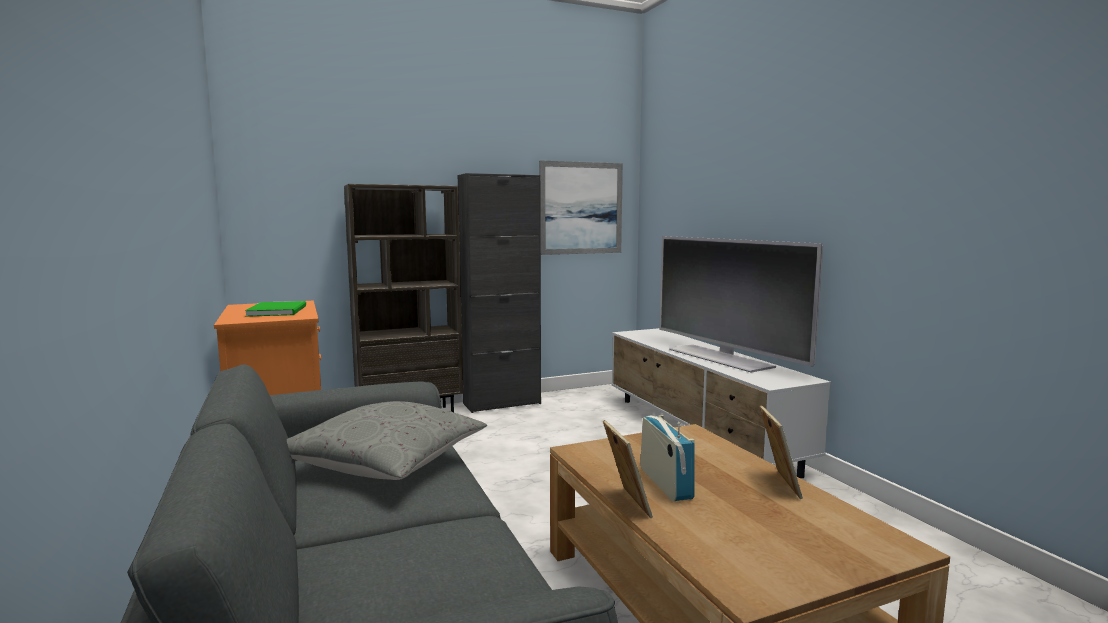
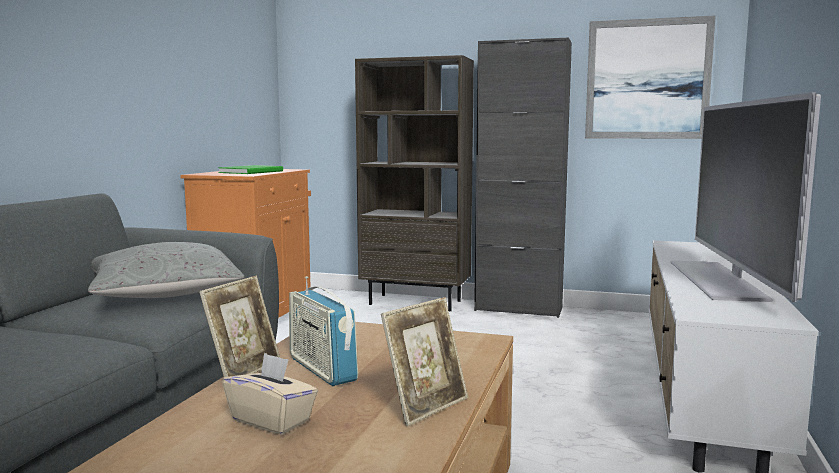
camera: 40 degrees right, 0 degrees up
radio [640,415,695,501] -> radio turned 120 degrees clockwise [289,276,358,386]
none -> beige tissue box [222,353,318,435]

